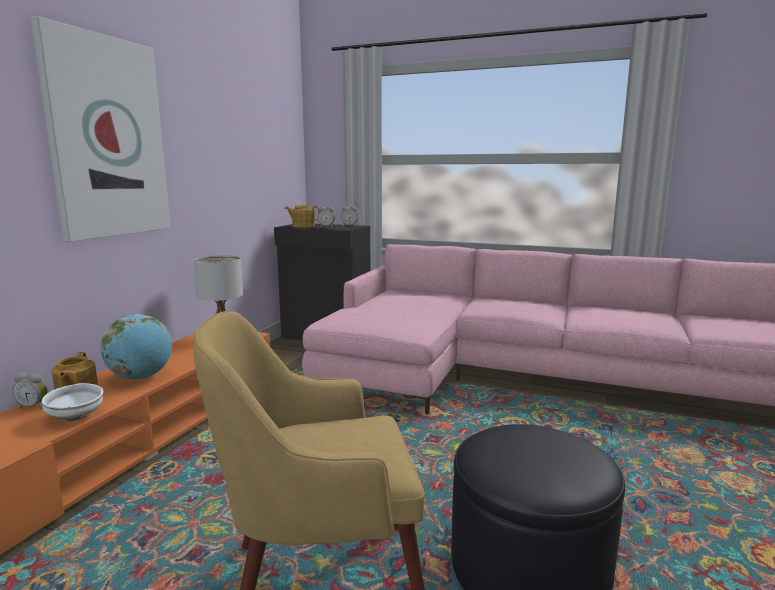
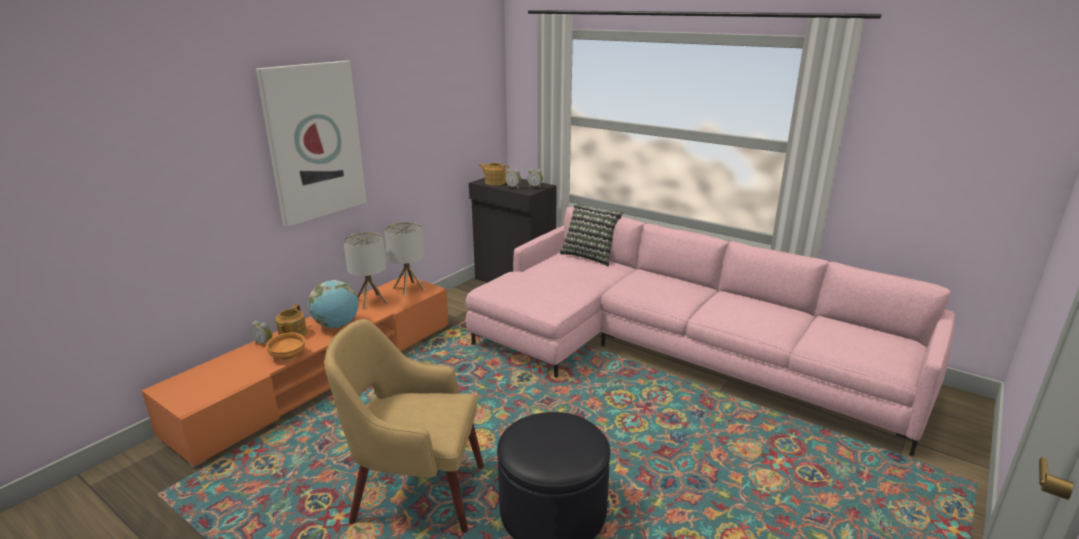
camera: 15 degrees right, 10 degrees up
white bowl [42,383,103,421] -> orange bowl [266,332,305,360]
none -> table lamp [343,232,387,310]
none -> pillow [560,203,623,266]

